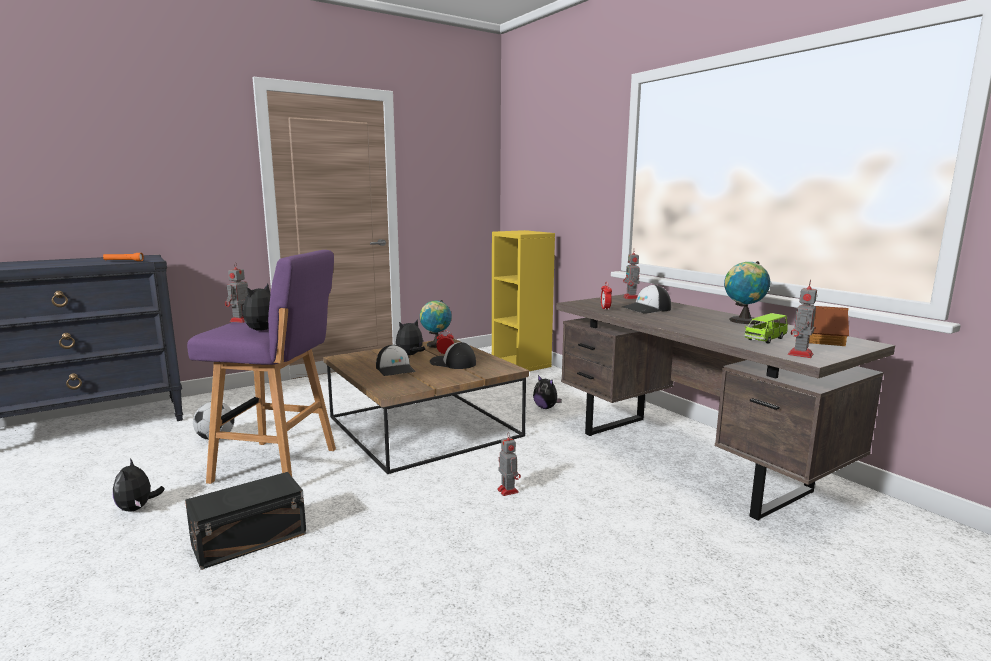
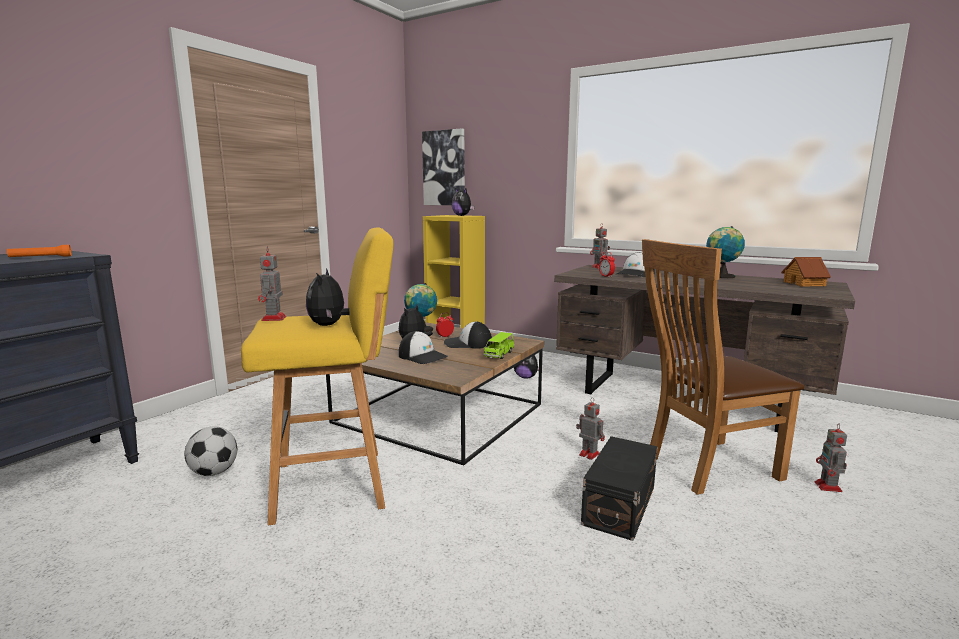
camera: 25 degrees left, 0 degrees up
plush toy [113,458,165,512] -> plush toy moved to [452,189,475,216]
black storage box [185,472,307,570] -> black storage box moved to [581,436,658,541]
purple stool [187,250,336,484] -> yellow stool [241,227,393,526]
green toy car [744,313,788,344] -> green toy car moved to [483,332,514,359]
toy robot [788,280,817,358] -> toy robot moved to [815,424,847,492]
none -> picture [422,128,465,205]
none -> brown chair [642,239,805,495]

